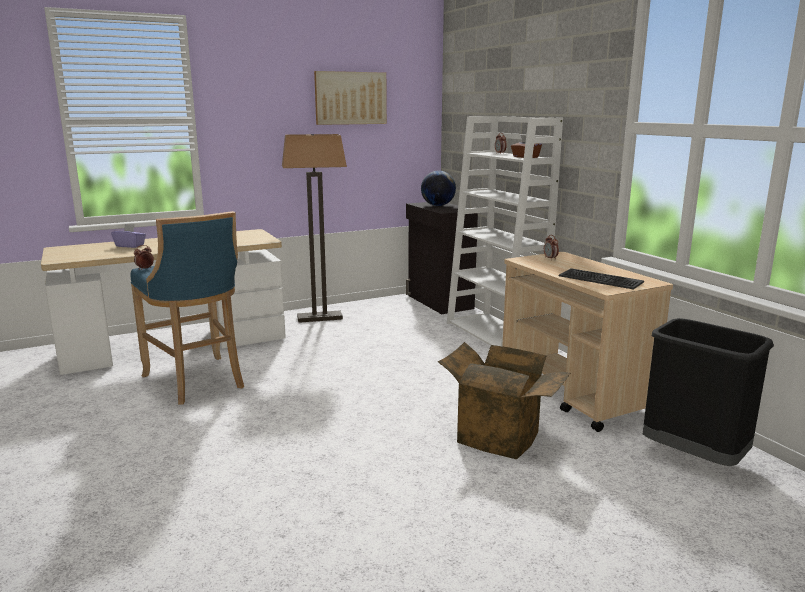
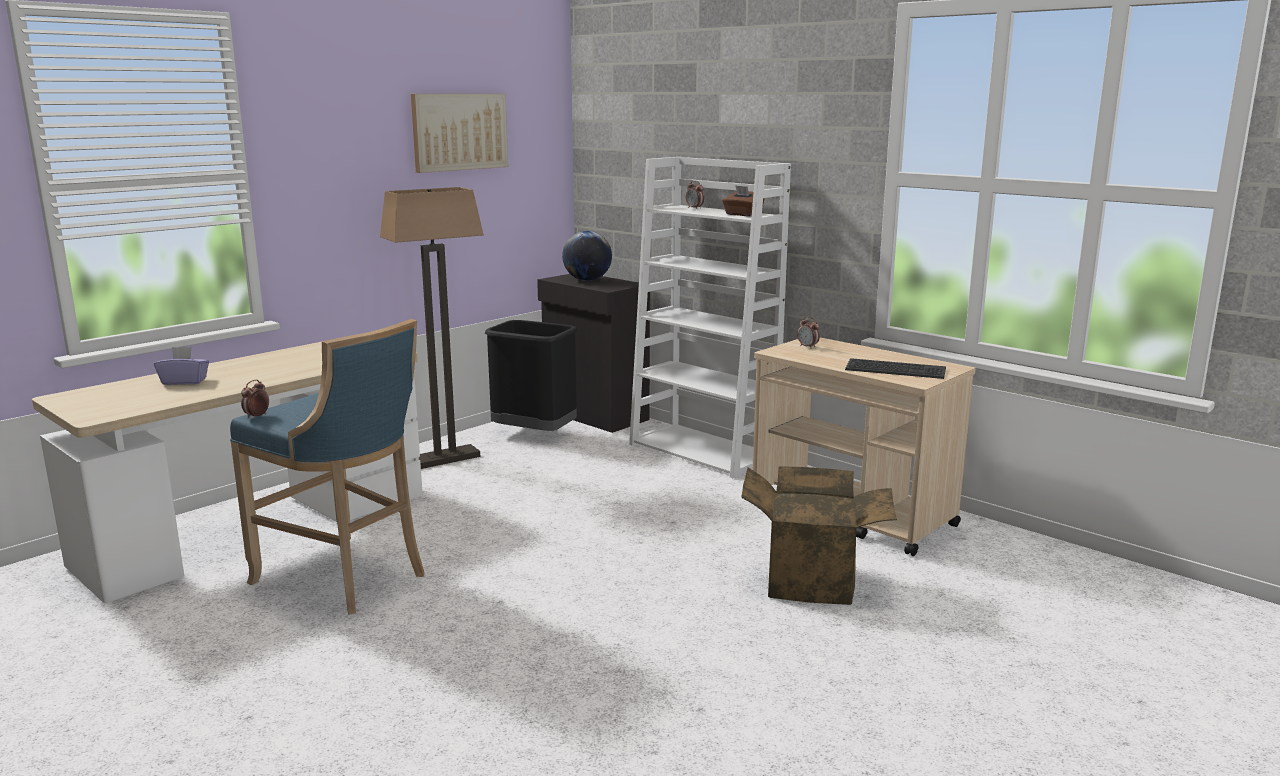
camera: 20 degrees left, 0 degrees up
black trash can [643,318,774,466] -> black trash can moved to [485,320,577,431]

